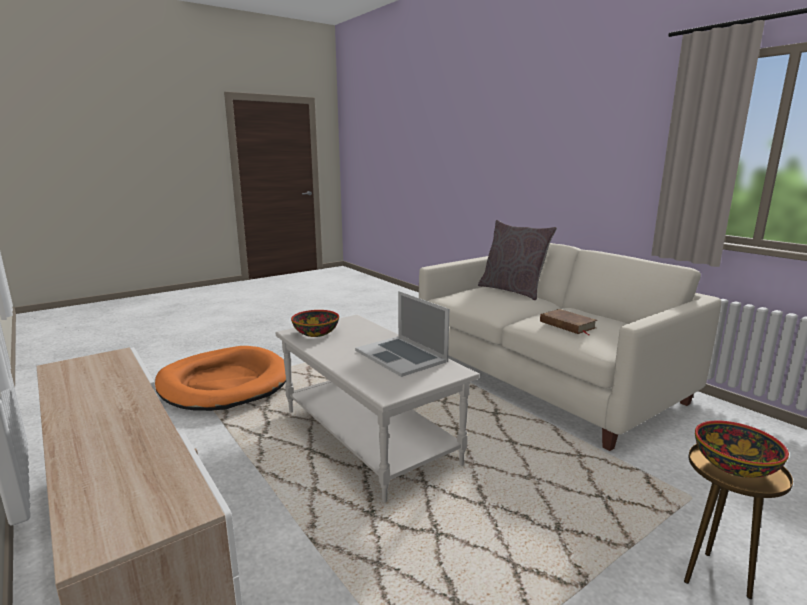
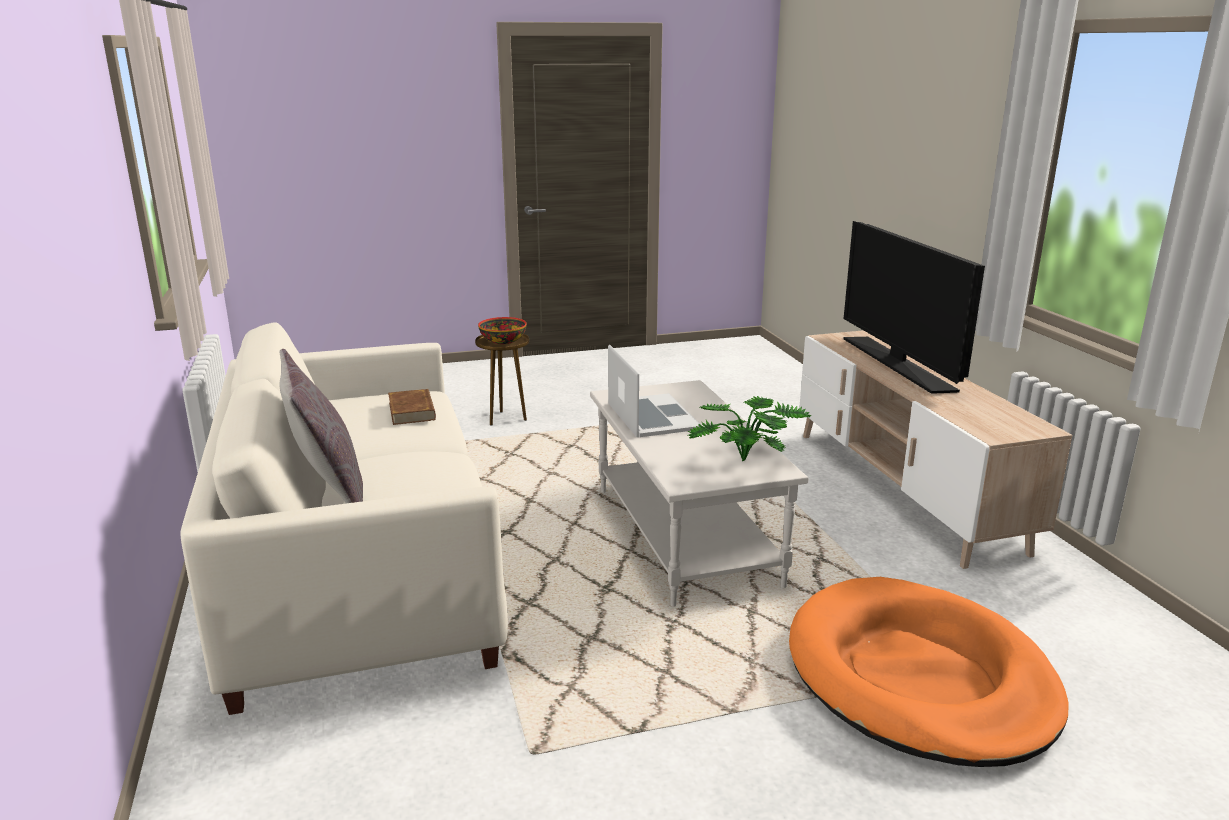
camera: 160 degrees left, 5 degrees up
bowl [291,310,339,337] -> potted plant [688,396,812,461]
none -> television [844,221,985,394]

